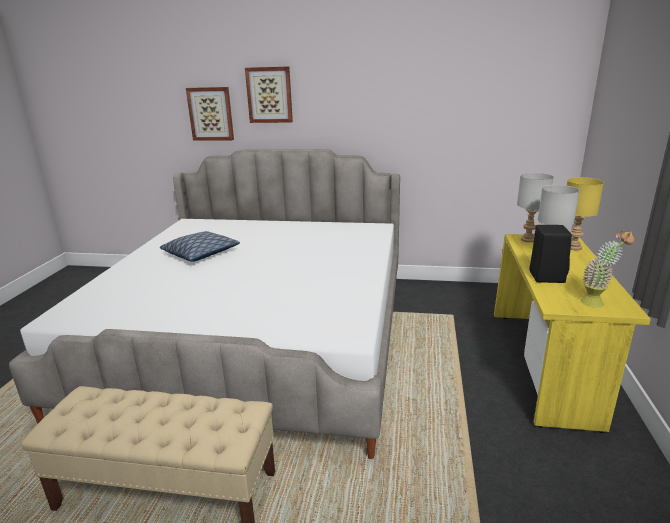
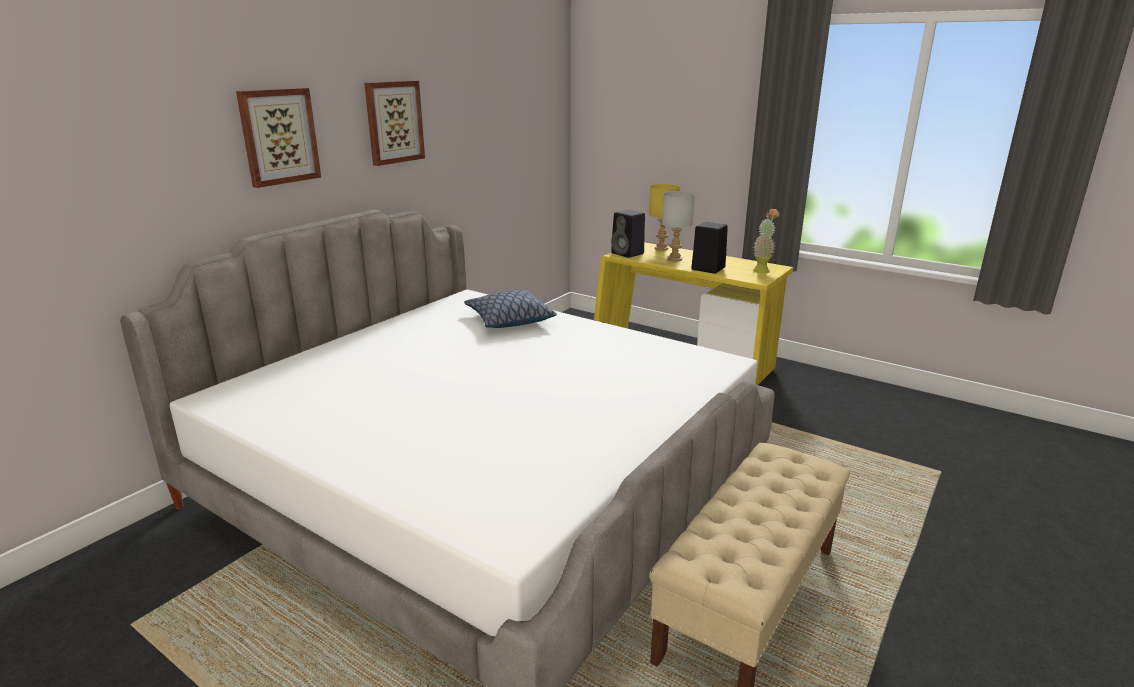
camera: 65 degrees left, 0 degrees up
pillow [160,231,240,262] -> pillow moved to [464,290,557,328]
picture [186,87,234,141] -> picture moved to [364,81,425,166]
grey table lamp [517,173,554,242] -> black speaker [611,210,645,258]

